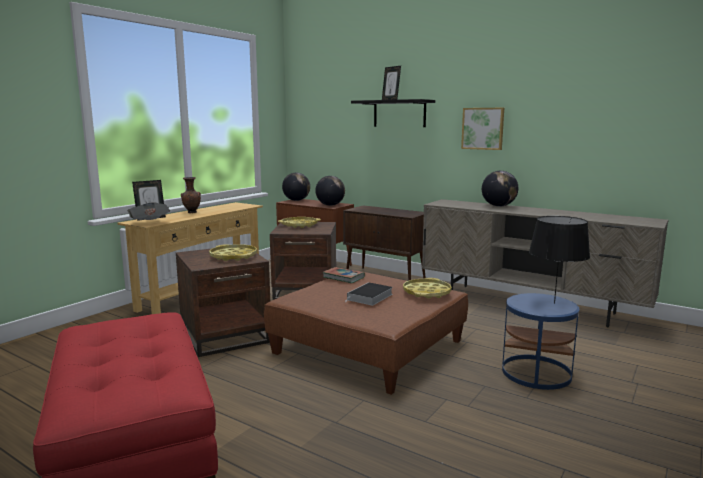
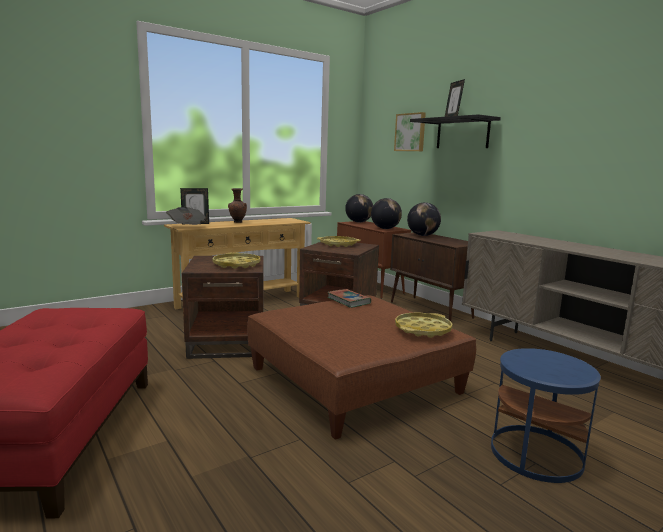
camera: 20 degrees right, 0 degrees up
book [344,282,393,306] -> none
picture [461,108,504,150] -> picture moved to [394,112,426,151]
globe [482,171,518,207] -> globe moved to [407,202,441,236]
black table lamp [529,216,590,304] -> none

